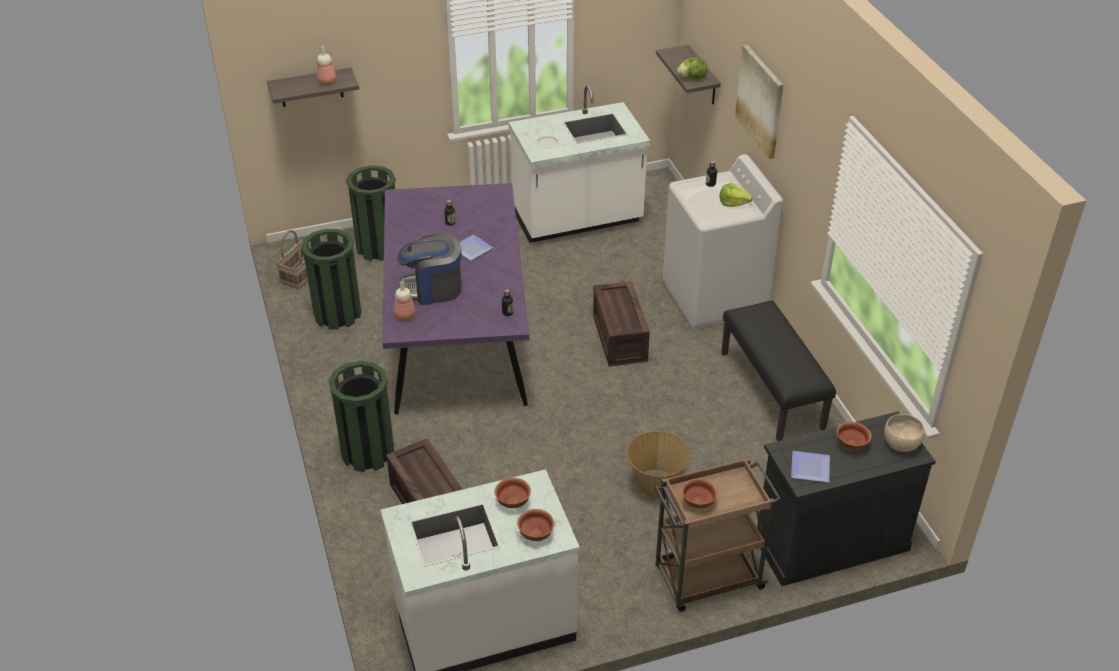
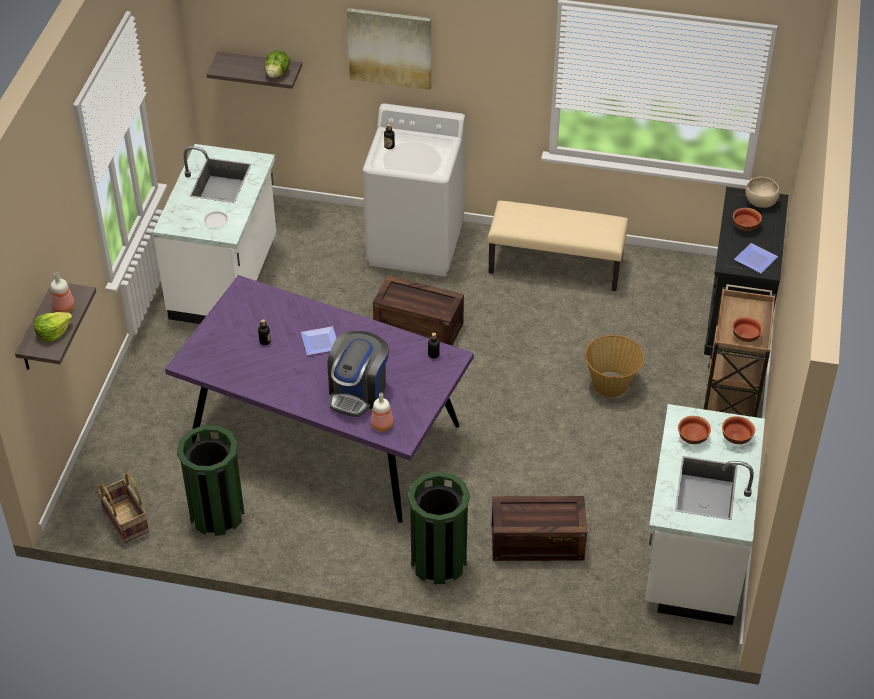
camera: 60 degrees left, 5 degrees up
green trash can [346,165,396,261] -> none
lettuce [719,183,753,207] -> lettuce moved to [34,312,73,342]
black bench [721,300,836,441] -> beige bench [488,201,628,291]

